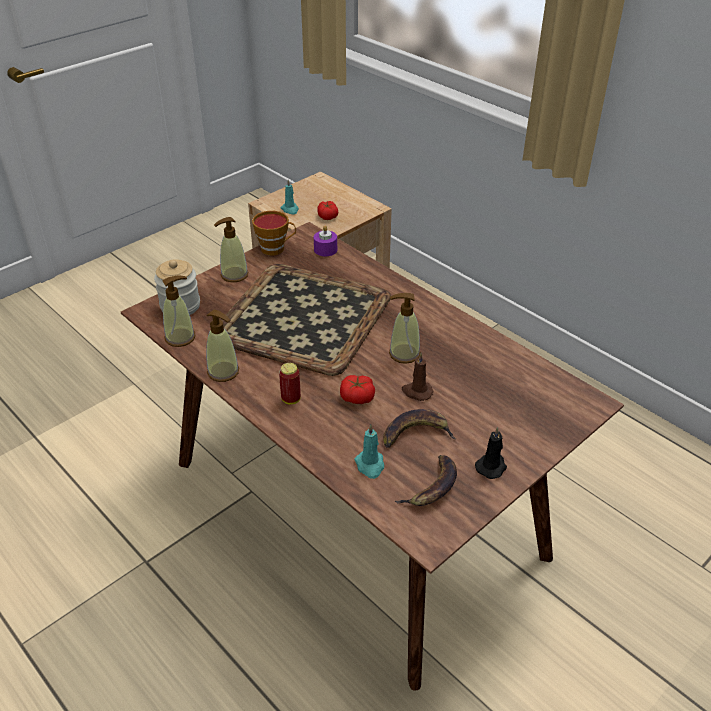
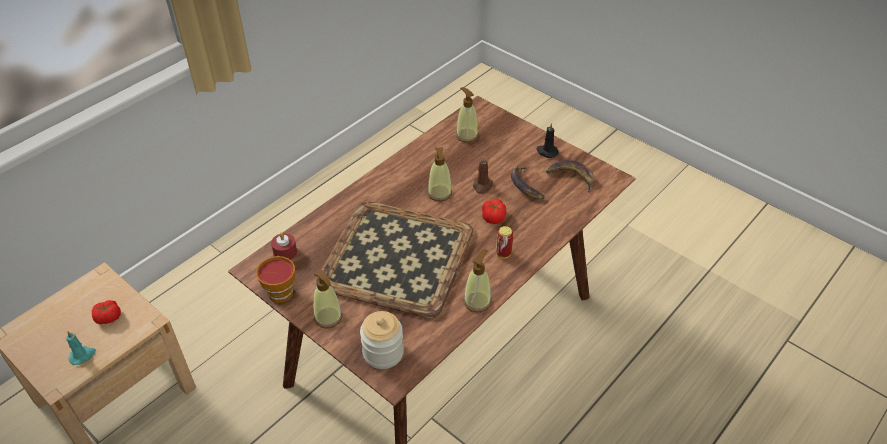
camera: 95 degrees left, 5 degrees up
soap dispenser [162,275,195,347] -> soap dispenser moved to [456,87,478,143]
purple candle [314,225,337,256] -> red candle [271,233,297,260]
turquoise candle [354,424,384,479] -> none

